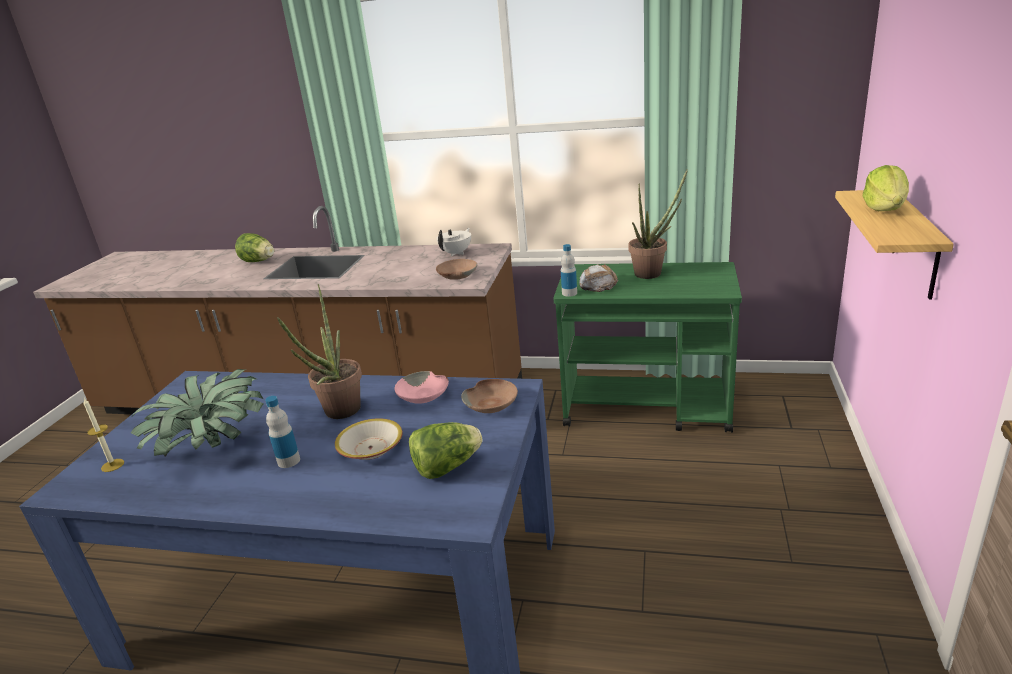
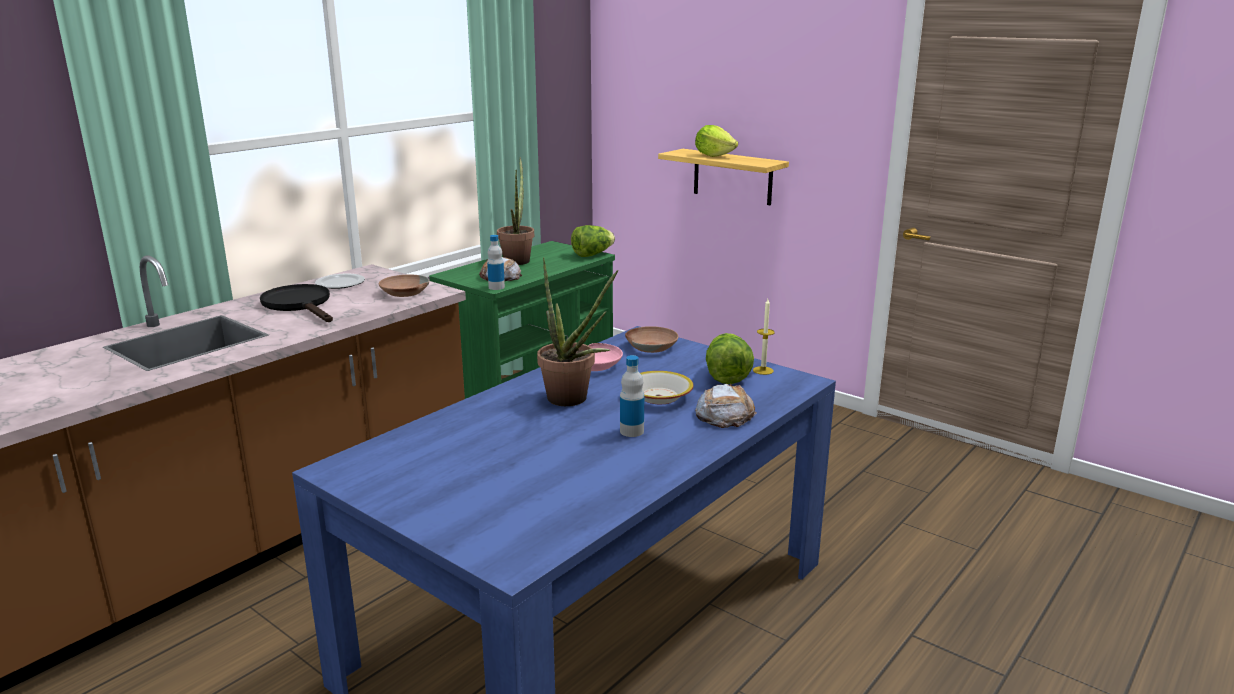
camera: 65 degrees left, 5 degrees down
candle [83,399,124,472] -> candle moved to [753,299,775,375]
potted plant [131,369,264,457] -> none
lettuce [235,233,274,262] -> lettuce moved to [571,225,615,257]
white teapot [436,228,471,256] -> plate [315,273,365,289]
none -> black frying pan [260,284,333,322]
none -> bread [695,384,757,428]

